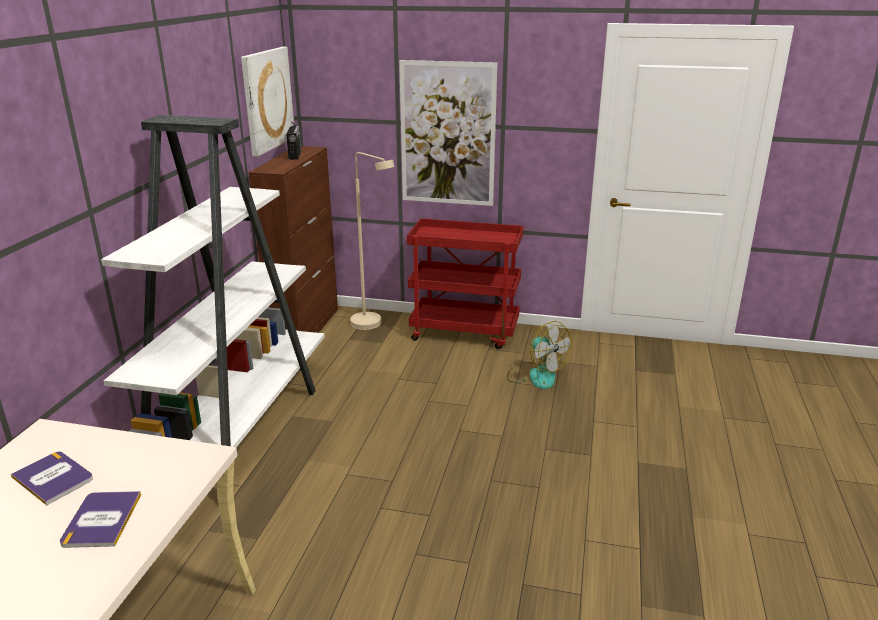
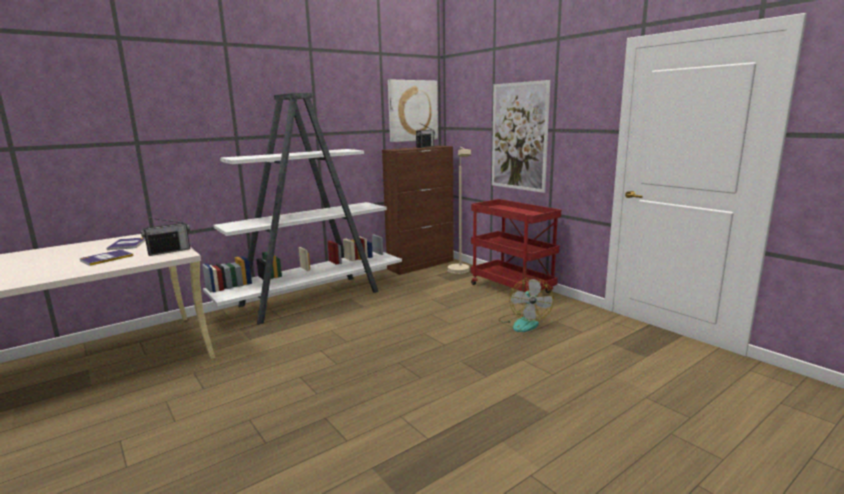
camera: 40 degrees right, 10 degrees down
none -> radio [141,217,190,256]

